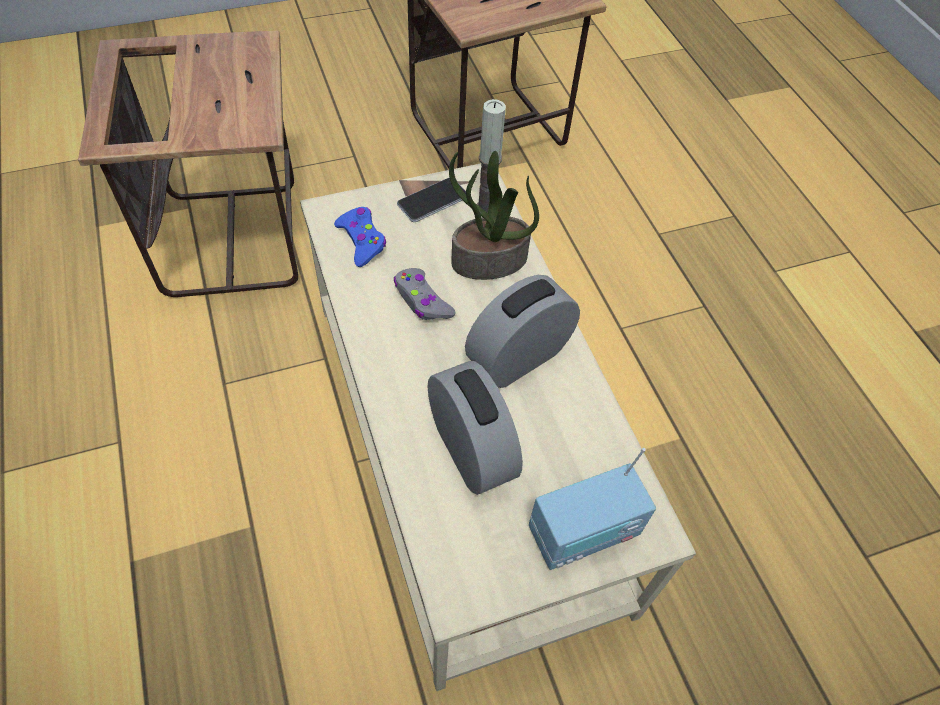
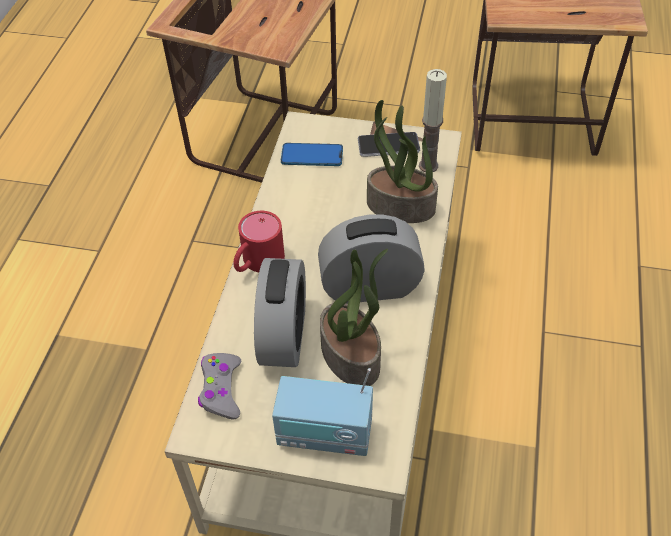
camera: 35 degrees right, 5 degrees down
blue game controller [334,207,386,267] -> phone [281,143,343,166]
grey game controller [394,268,456,320] -> grey game controller moved to [198,353,241,419]
none -> red mug [233,211,285,272]
none -> potted plant [320,249,388,386]

